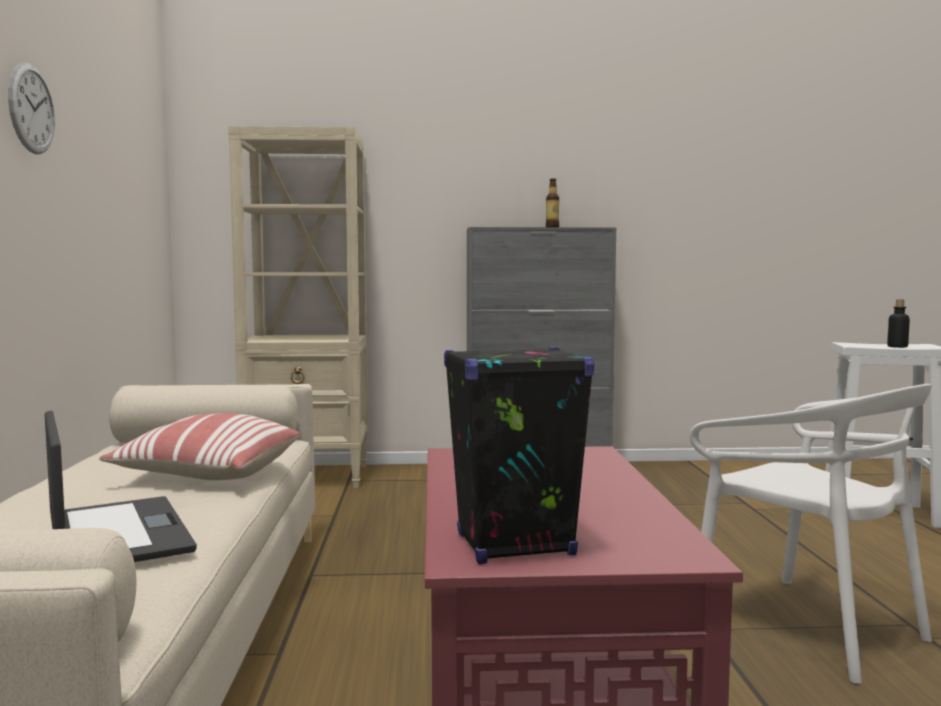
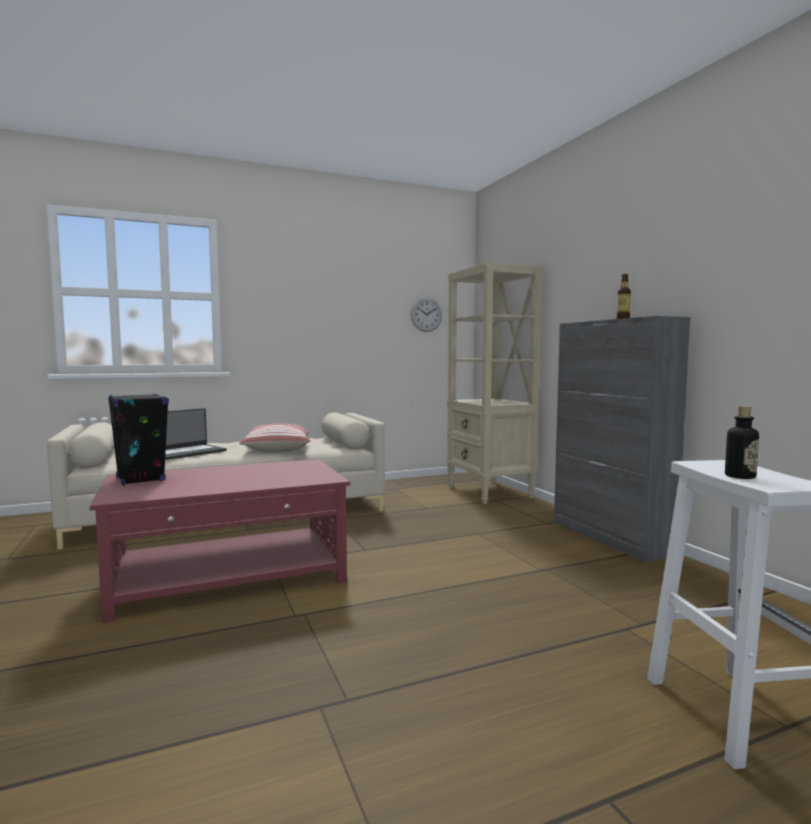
camera: 70 degrees right, 0 degrees up
wall clock [8,62,55,154] -> wall clock moved to [411,297,442,332]
white chair [690,384,932,684] -> none

